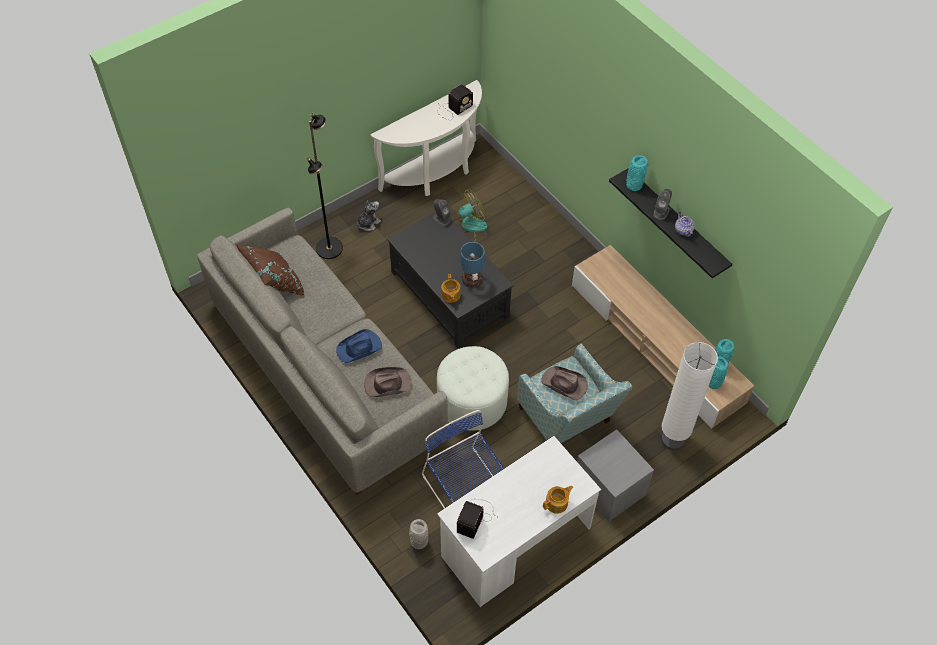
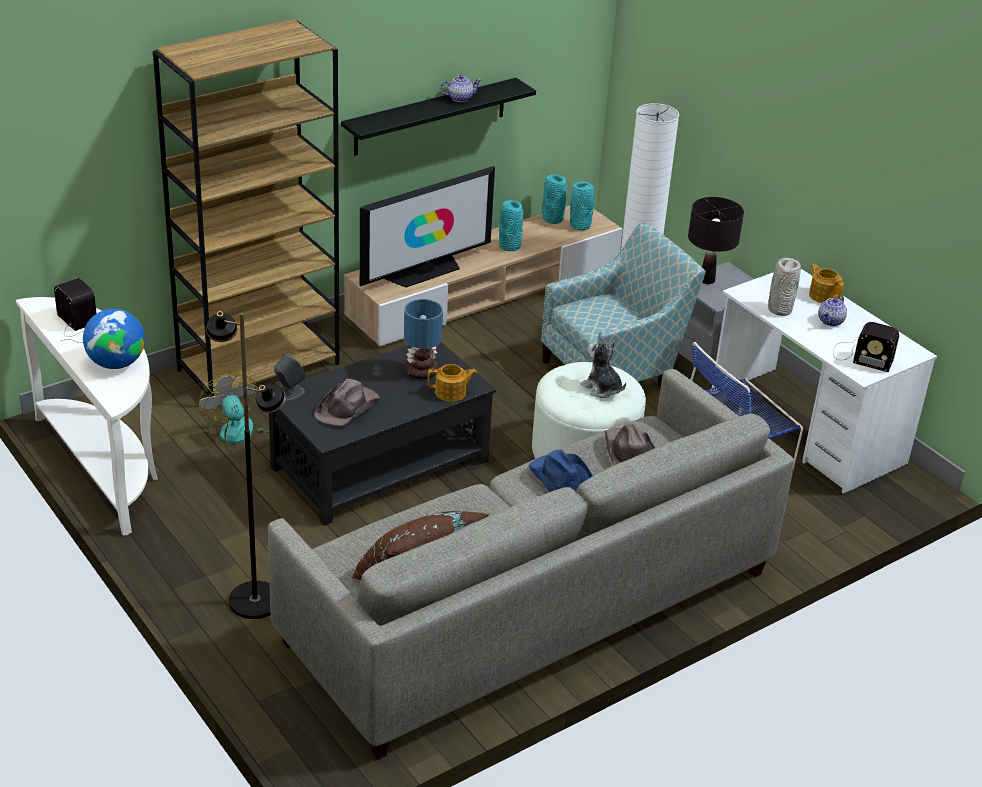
camera: 90 degrees left, 20 degrees down
plush toy [356,200,381,231] -> plush toy moved to [580,340,626,398]
grey vase [409,519,428,549] -> grey vase moved to [768,258,801,316]
brown hat [541,366,588,401] -> brown hat moved to [314,379,380,426]
turquoise vase [626,155,648,191] -> turquoise vase moved to [499,200,523,251]
grey speaker [653,189,672,220] -> none
none -> globe [83,309,145,369]
none -> brown bookcase [153,19,340,397]
none -> television [360,166,495,288]
none -> black table lamp [688,197,744,284]
none -> teapot [818,295,847,326]

